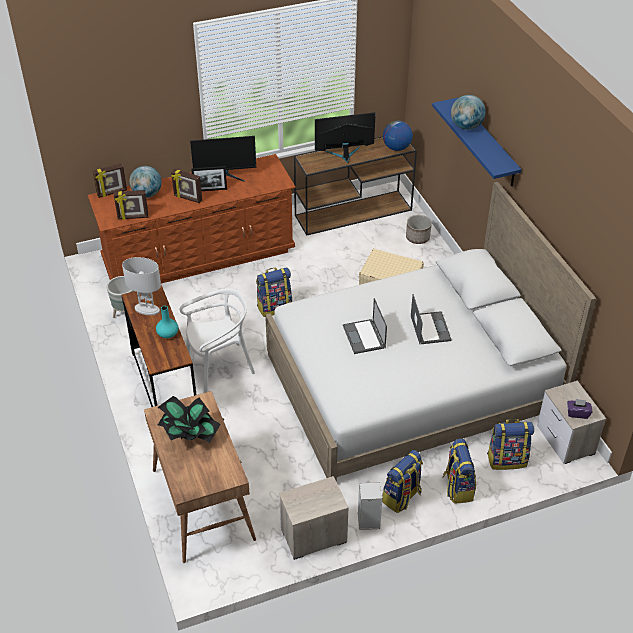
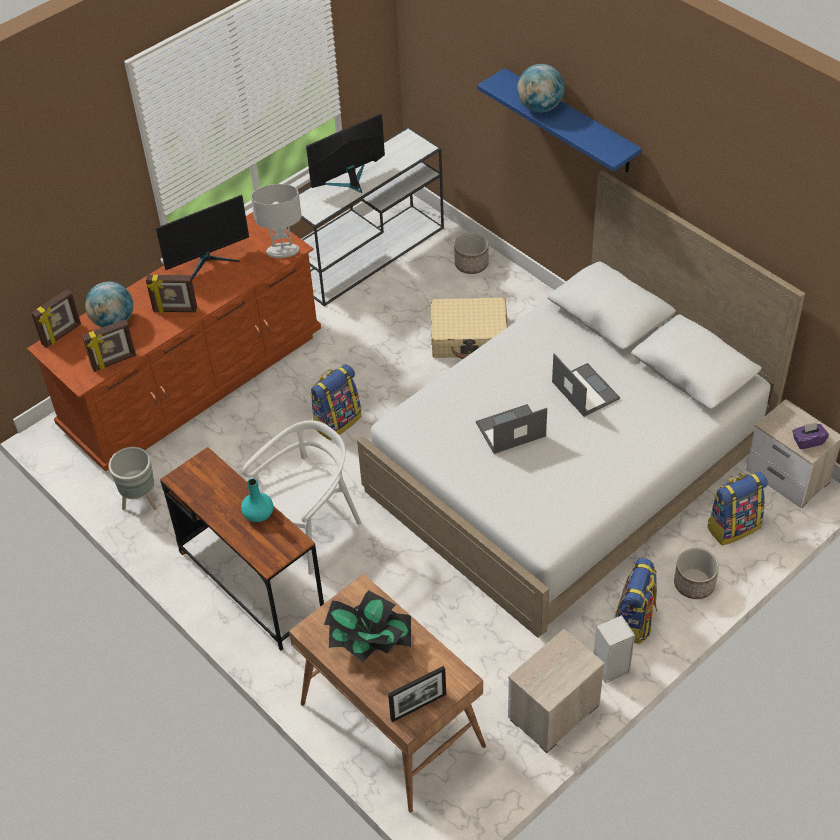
camera: 20 degrees left, 5 degrees up
white table lamp [122,257,161,315] -> white table lamp moved to [251,184,301,258]
picture frame [191,166,227,191] -> picture frame moved to [388,666,446,722]
brown console table [294,136,417,236] -> white console table [287,127,444,306]
laptop [343,298,387,354] -> laptop turned 105 degrees clockwise [476,404,547,454]
globe [383,121,413,151] -> none
backpack [442,439,476,504] -> planter [674,548,719,599]

